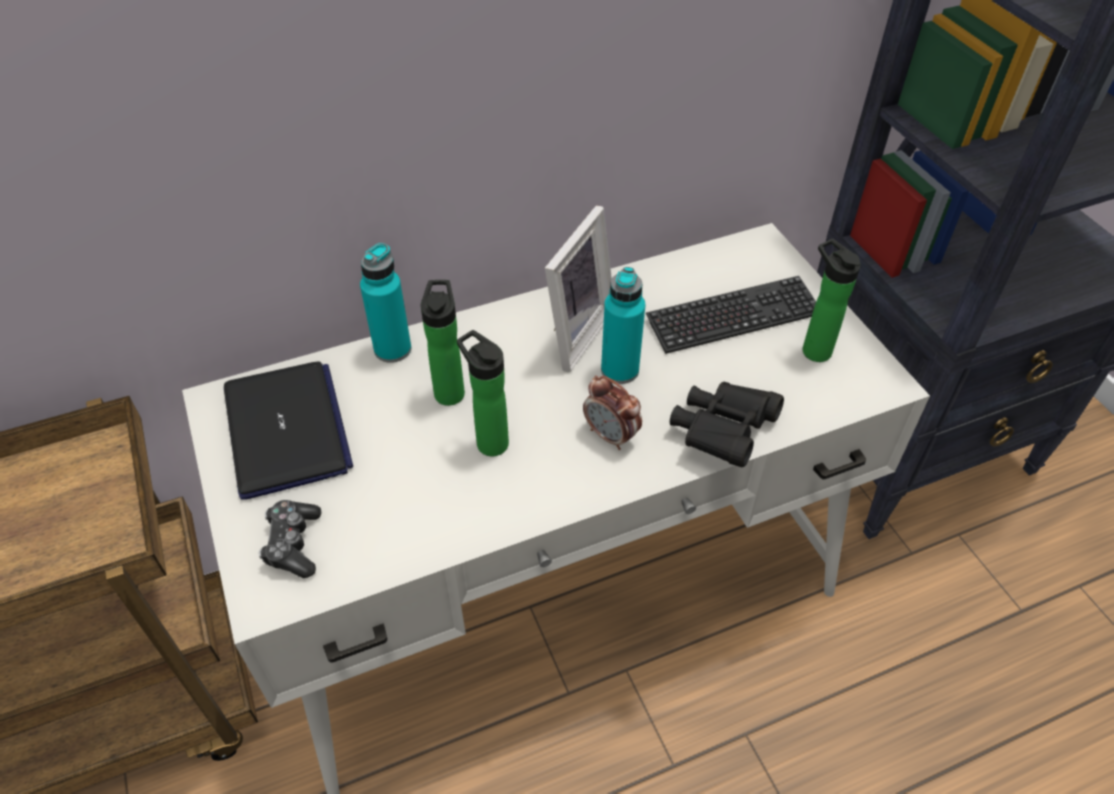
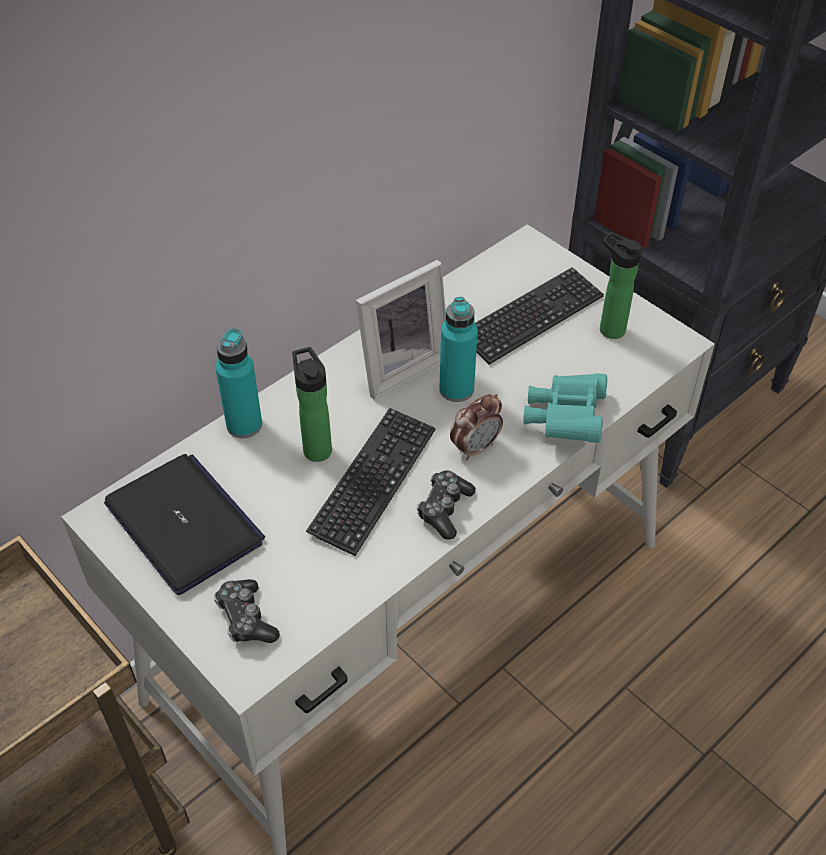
camera: 20 degrees left, 0 degrees up
bottle [457,330,509,456] -> keyboard [306,408,436,556]
picture frame [545,205,612,372] -> picture frame turned 45 degrees clockwise [356,260,446,400]
alarm clock [583,375,642,450] -> alarm clock turned 60 degrees counterclockwise [450,394,503,460]
black binoculars [670,382,784,467] -> turquoise binoculars [524,373,607,442]
none -> game controller [417,470,476,539]

